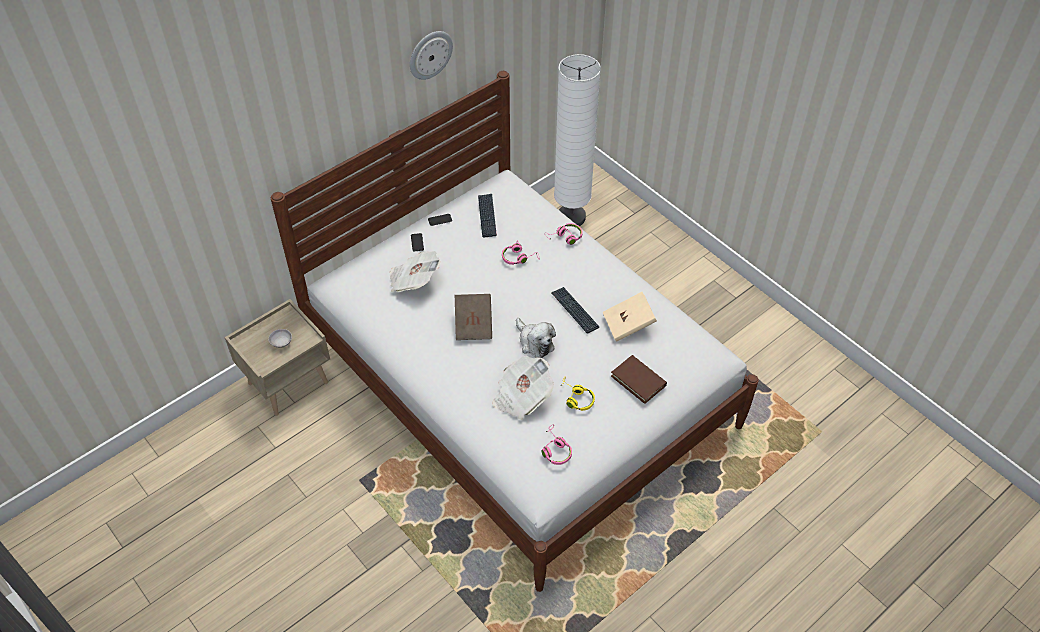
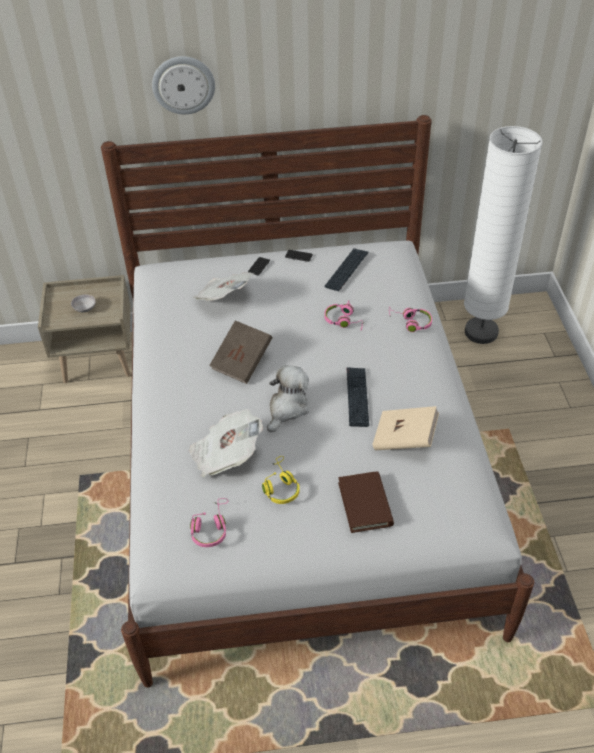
camera: 35 degrees right, 5 degrees down
wall clock [410,31,453,80] -> wall clock moved to [152,56,215,114]
plush toy [516,318,556,358] -> plush toy turned 150 degrees counterclockwise [267,365,309,432]

